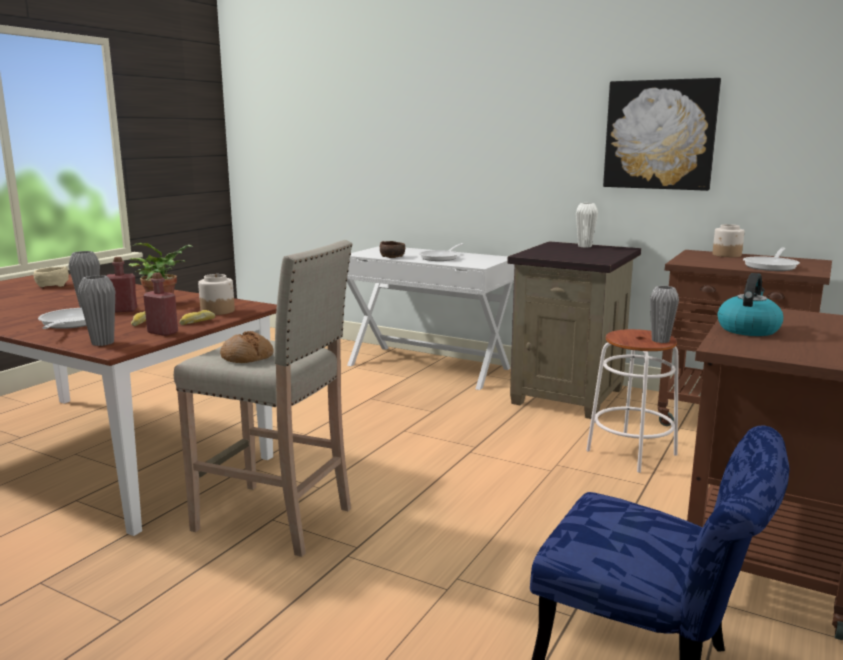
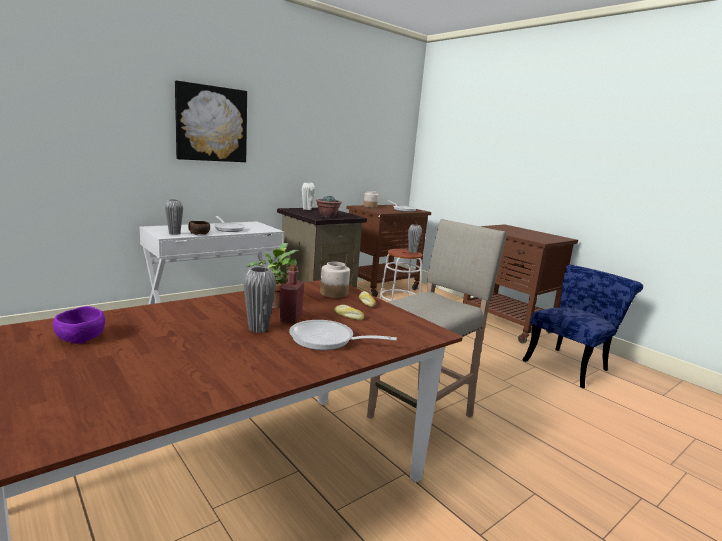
camera: 70 degrees left, 0 degrees up
beige bowl [34,266,69,287] -> purple bowl [53,306,105,344]
grey vase [78,275,115,346] -> grey vase moved to [165,199,183,235]
red bottle [143,273,178,336] -> none
bread [220,331,274,363] -> none
picture [603,78,721,191] -> picture moved to [175,81,247,162]
kettle [717,273,783,336] -> none
none -> potted plant [316,195,342,218]

